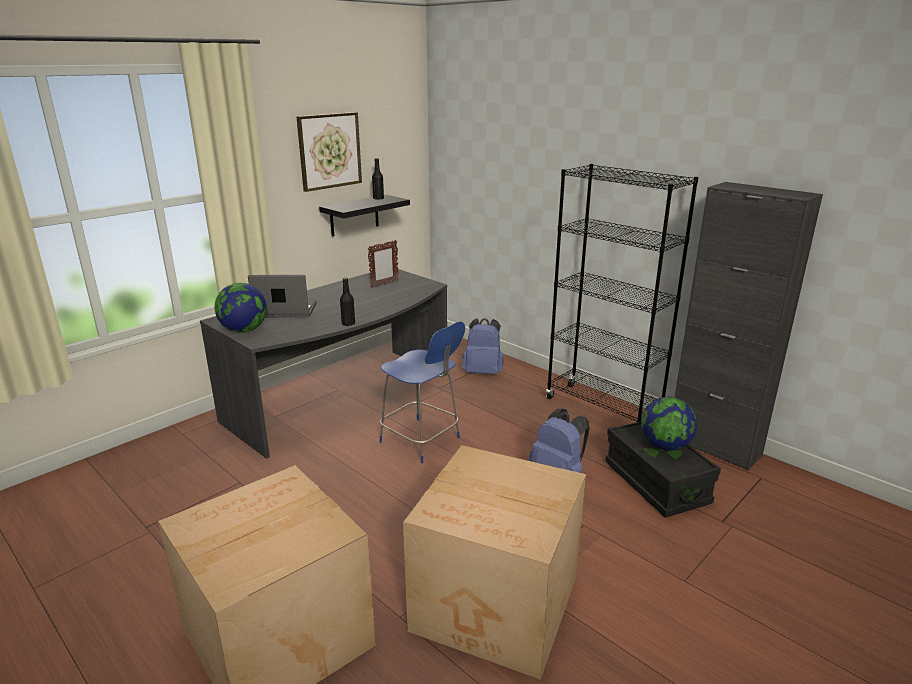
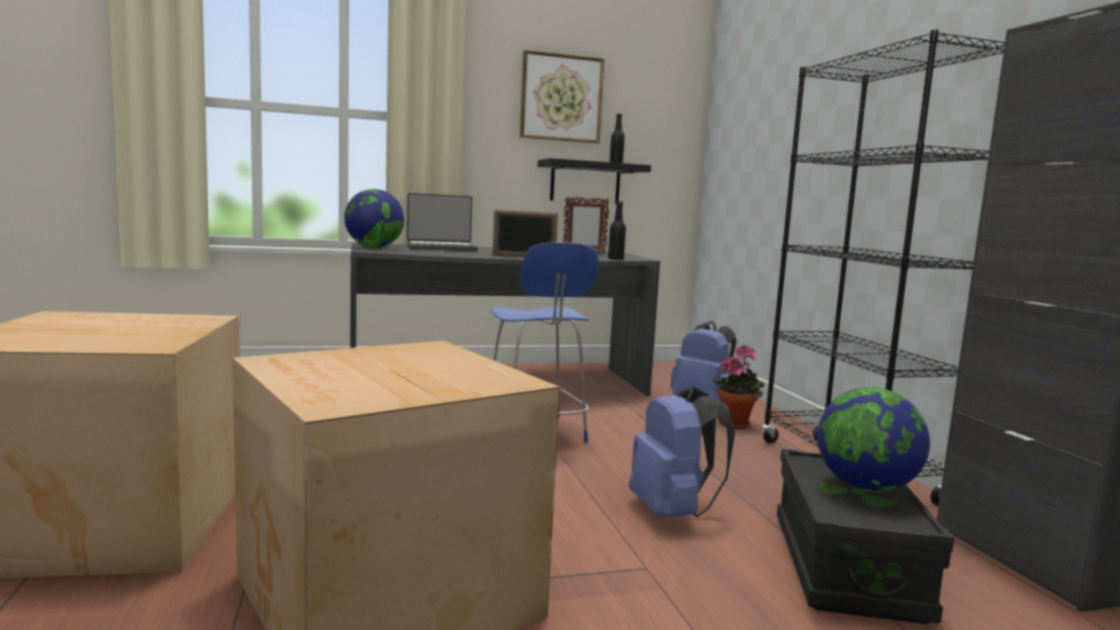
camera: 30 degrees right, 15 degrees down
laptop [248,275,317,317] -> laptop turned 135 degrees clockwise [407,193,478,251]
black bottle [340,278,355,326] -> black bottle moved to [608,201,626,260]
none -> picture frame [493,210,558,257]
none -> potted plant [712,345,764,429]

